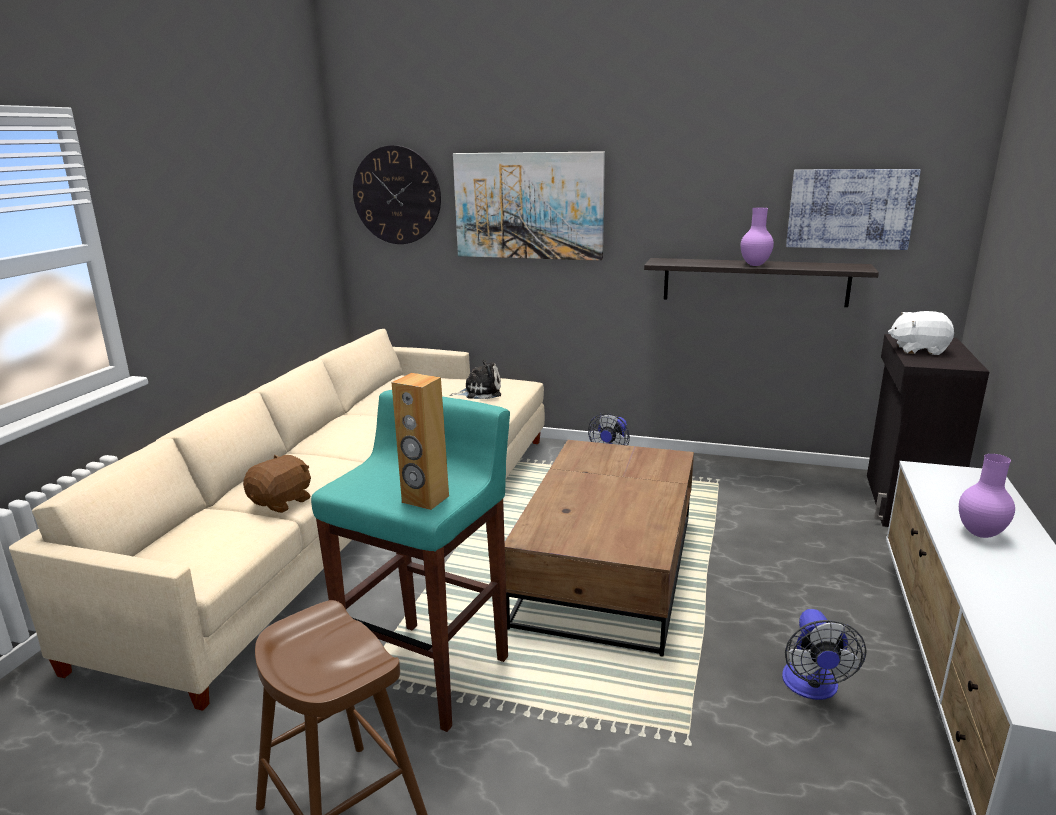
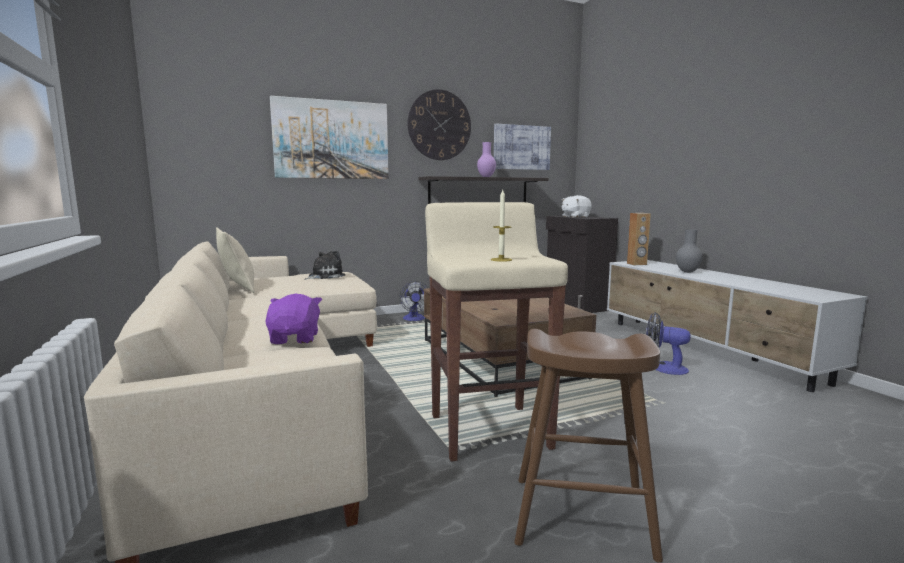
camera: 40 degrees left, 10 degrees down
brown plush toy [243,455,311,513] -> purple plush toy [265,294,322,344]
turquoise stool [311,390,510,732] -> beige stool [425,202,568,461]
wall clock [353,145,441,244] -> wall clock moved to [407,89,471,160]
brown speaker [392,373,449,510] -> brown speaker moved to [627,213,651,265]
fan [782,609,867,700] -> fan turned 150 degrees clockwise [646,312,691,375]
purple vase [959,454,1015,538] -> grey vase [676,229,703,273]
none -> beige pillow [216,227,254,293]
none -> candle [491,190,512,262]

